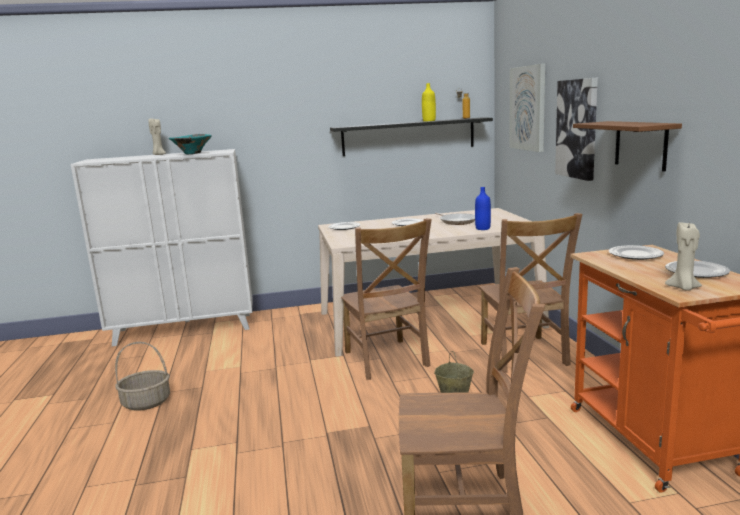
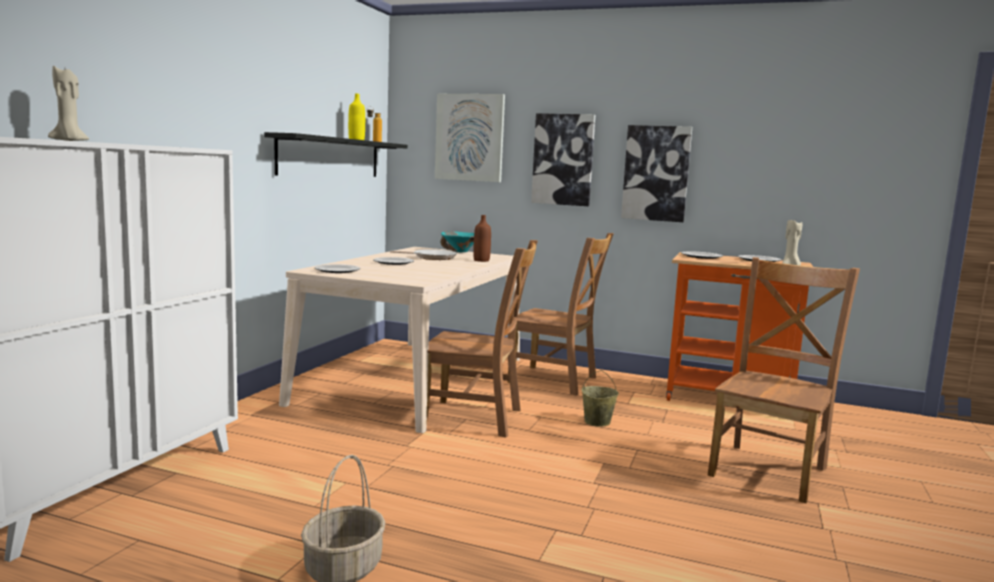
camera: 60 degrees left, 5 degrees down
turquoise bowl [169,134,212,154] -> turquoise bowl moved to [440,231,474,252]
blue bottle [475,187,491,230] -> brown bottle [473,215,491,262]
brown shelf [573,121,682,172] -> picture [621,125,692,222]

